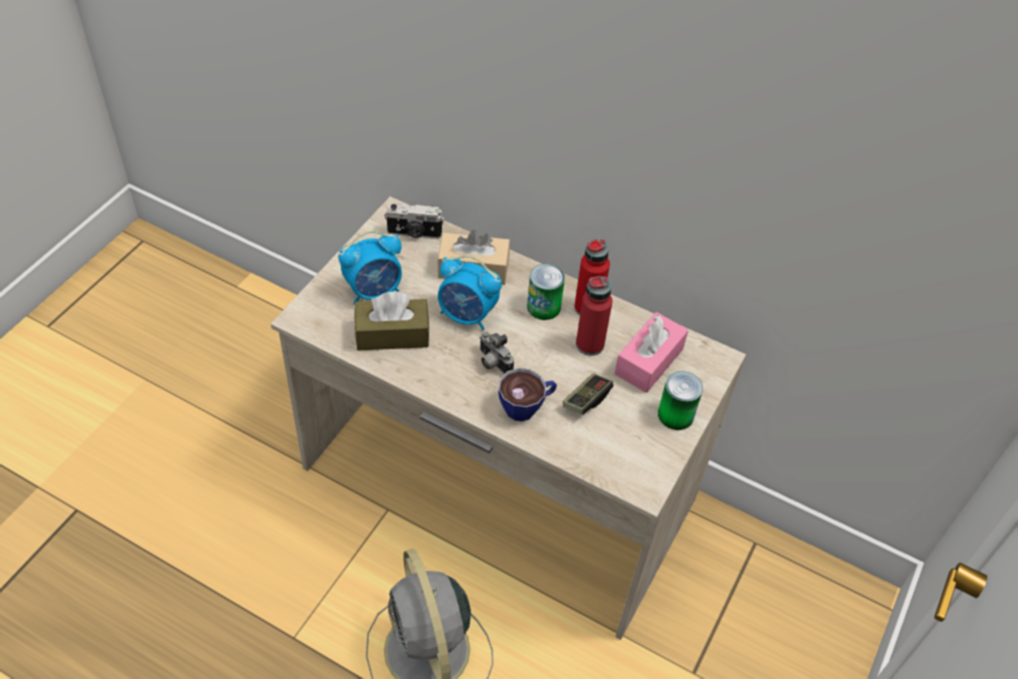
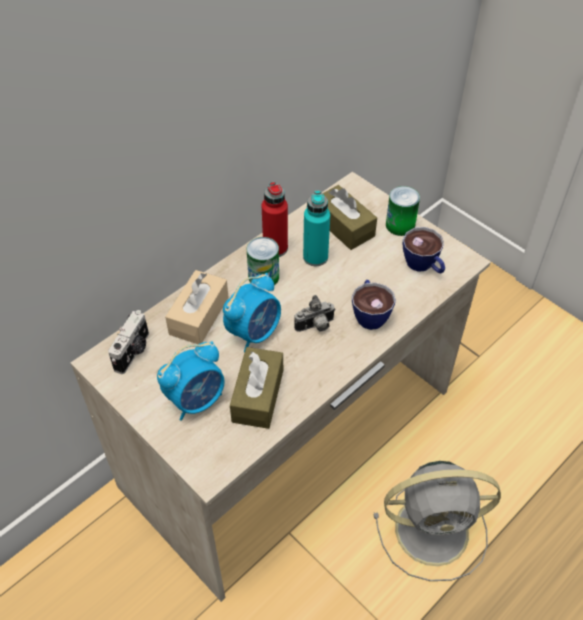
camera: 70 degrees left, 0 degrees up
alarm clock [338,231,402,305] -> alarm clock turned 60 degrees clockwise [157,341,225,421]
game controller [563,373,613,415] -> none
red bottle [576,276,613,356] -> turquoise bottle [303,191,330,266]
pink tissue box [614,312,688,393] -> brown tissue box [322,185,377,250]
none -> cup [402,227,445,273]

